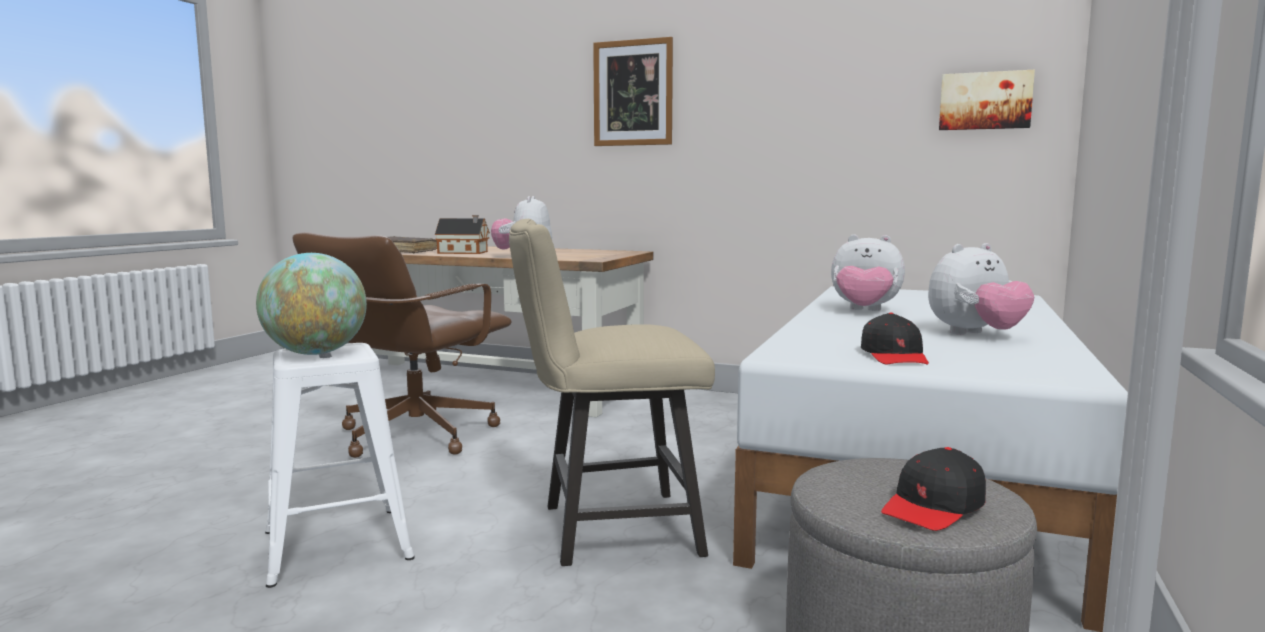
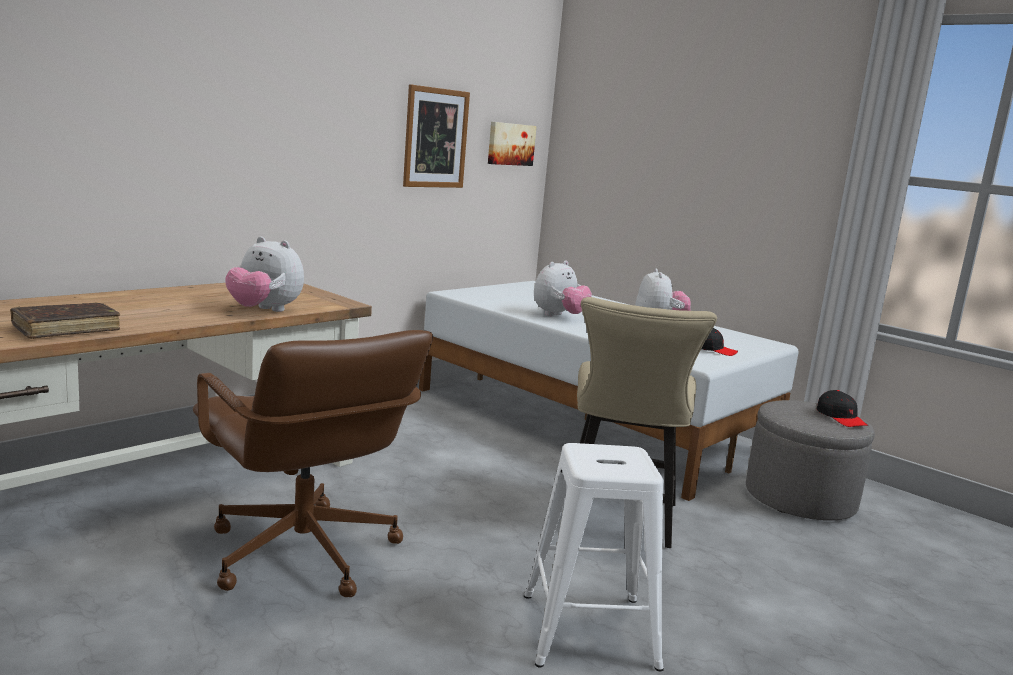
camera: 70 degrees left, 5 degrees up
globe [256,253,367,355] -> none
toy house [435,215,490,254] -> none
picture [593,37,673,146] -> picture moved to [403,84,470,188]

